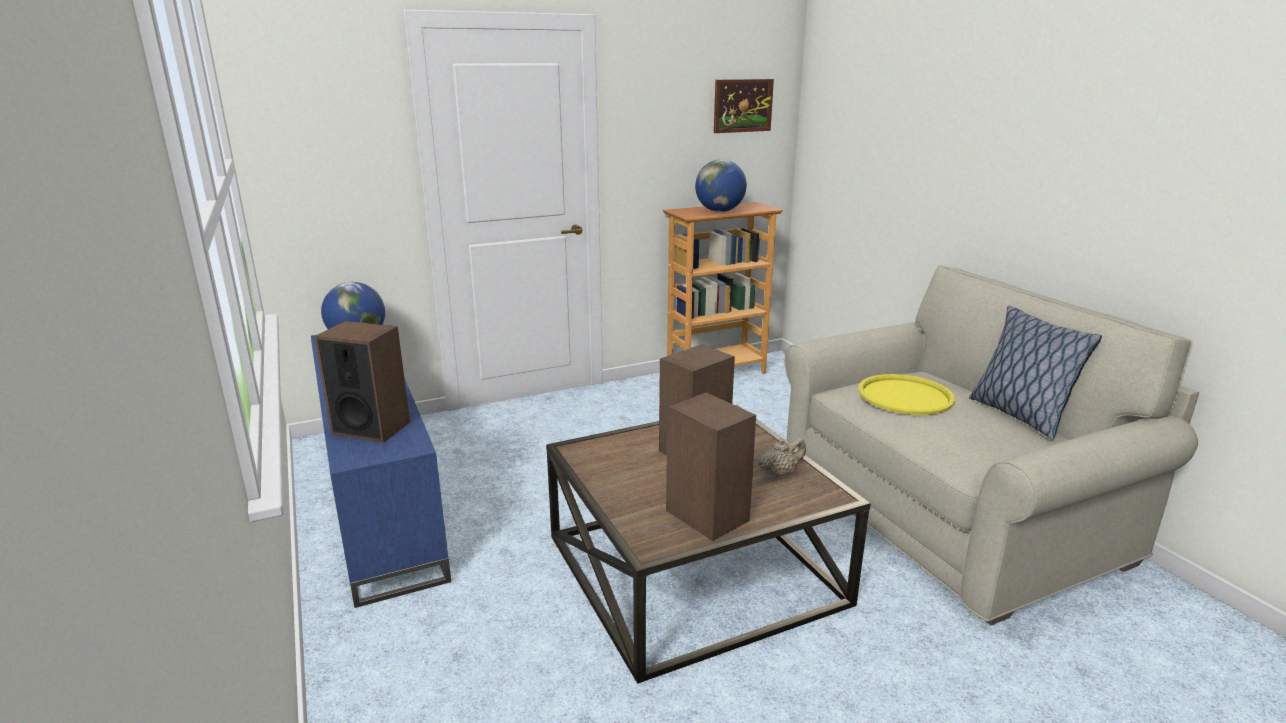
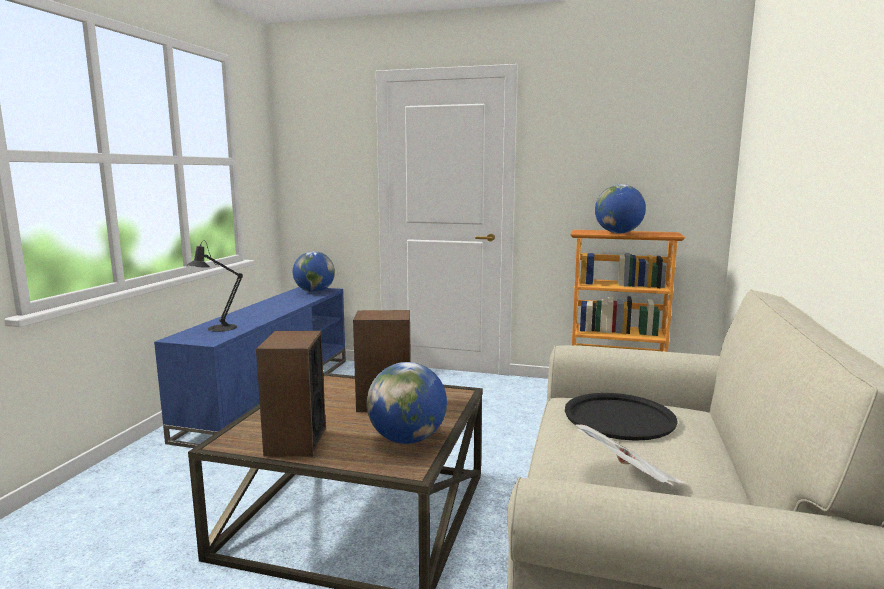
camera: 40 degrees right, 10 degrees down
speaker [314,321,410,443] -> black table lamp [187,241,243,332]
picture [714,79,774,133] -> none
beige teapot [758,438,806,478] -> globe [366,362,447,444]
yellow tray [858,374,955,415] -> black tray [565,393,678,441]
pillow [969,305,1102,439] -> none
none -> newspaper [575,424,686,486]

